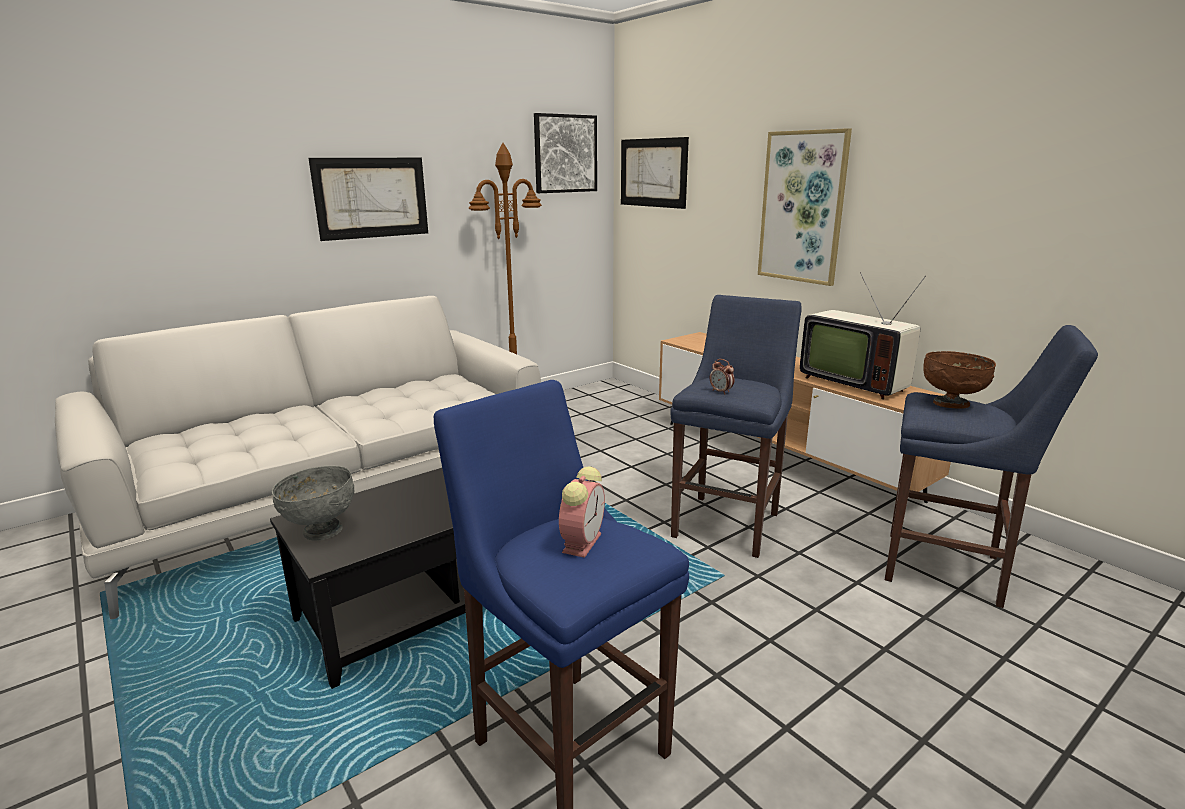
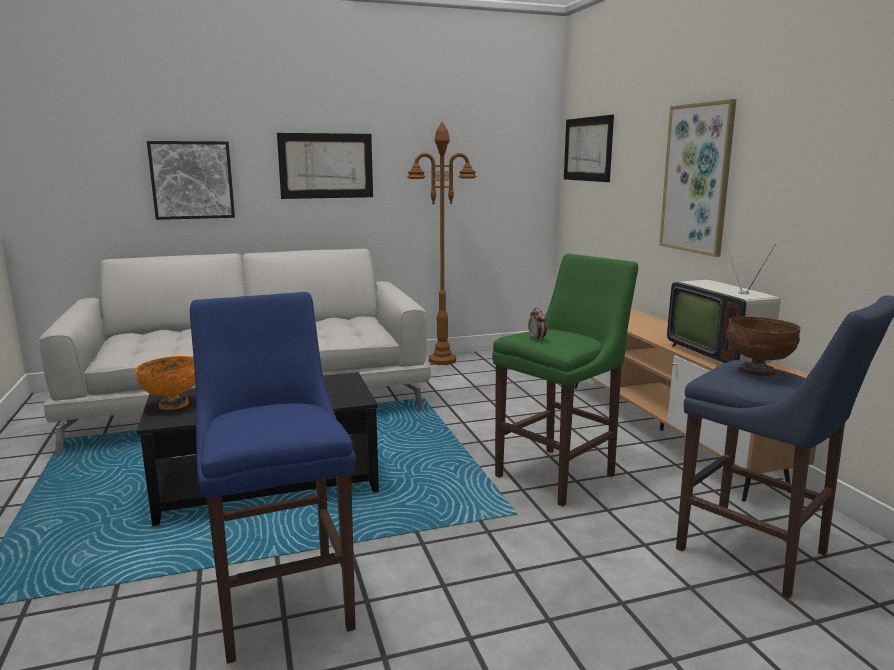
camera: 20 degrees right, 5 degrees down
grey bowl [272,466,355,541] -> orange bowl [136,356,195,410]
picture [534,113,597,193] -> picture moved to [147,141,235,220]
alarm clock [559,466,605,558] -> none
blue stool [670,295,802,558] -> green stool [492,254,638,507]

